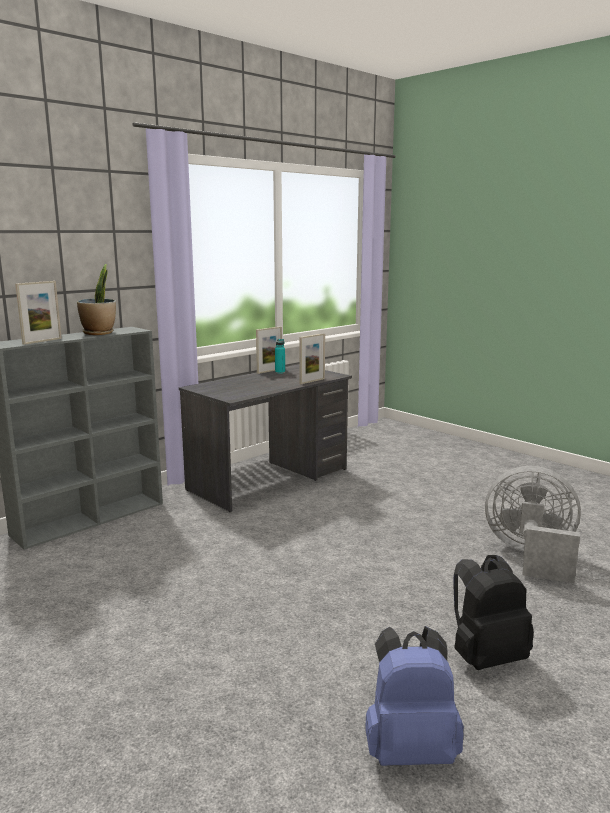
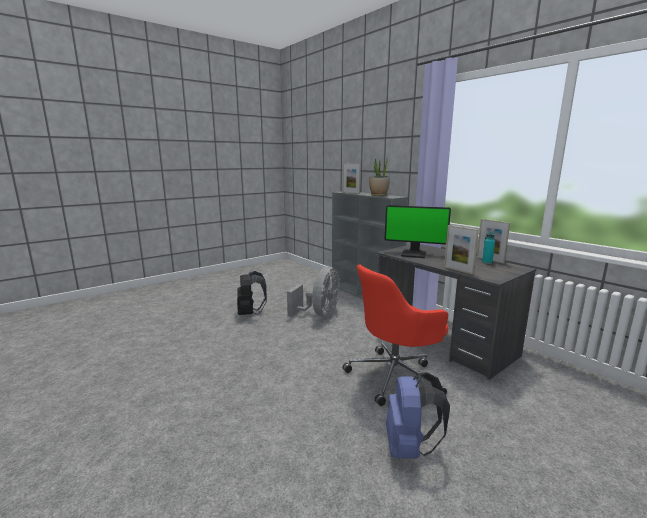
camera: 95 degrees right, 0 degrees up
blue backpack [366,626,464,766] -> blue backpack moved to [386,372,450,459]
black backpack [453,555,534,670] -> black backpack moved to [237,271,267,315]
grey fan [485,466,581,583] -> grey fan moved to [287,267,340,317]
none -> red office chair [342,264,449,406]
none -> monitor [385,205,451,258]

